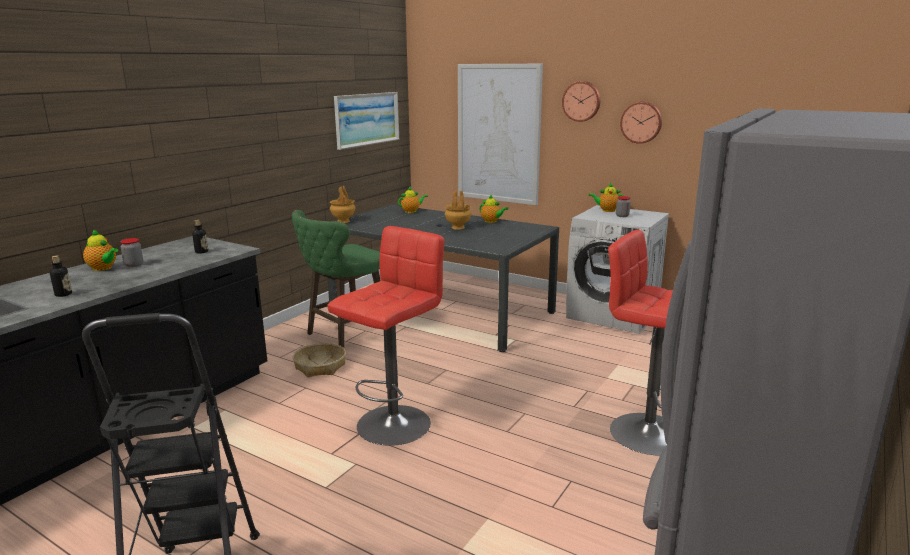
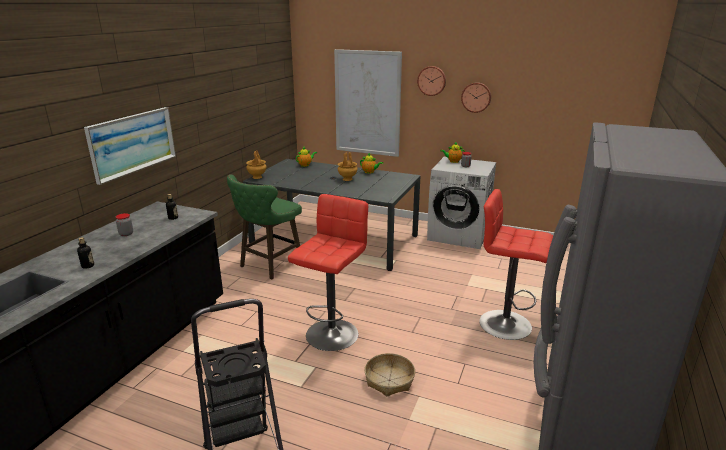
camera: 10 degrees left, 5 degrees up
teapot [83,230,118,271] -> none
basket [293,343,346,377] -> basket moved to [365,353,415,396]
picture [334,92,399,150] -> picture moved to [84,107,176,185]

